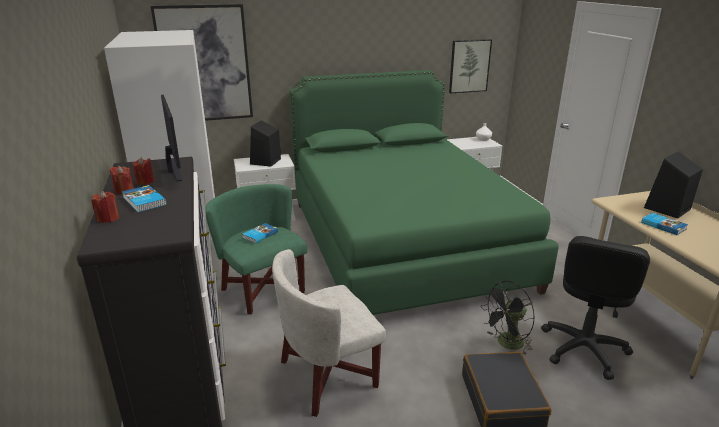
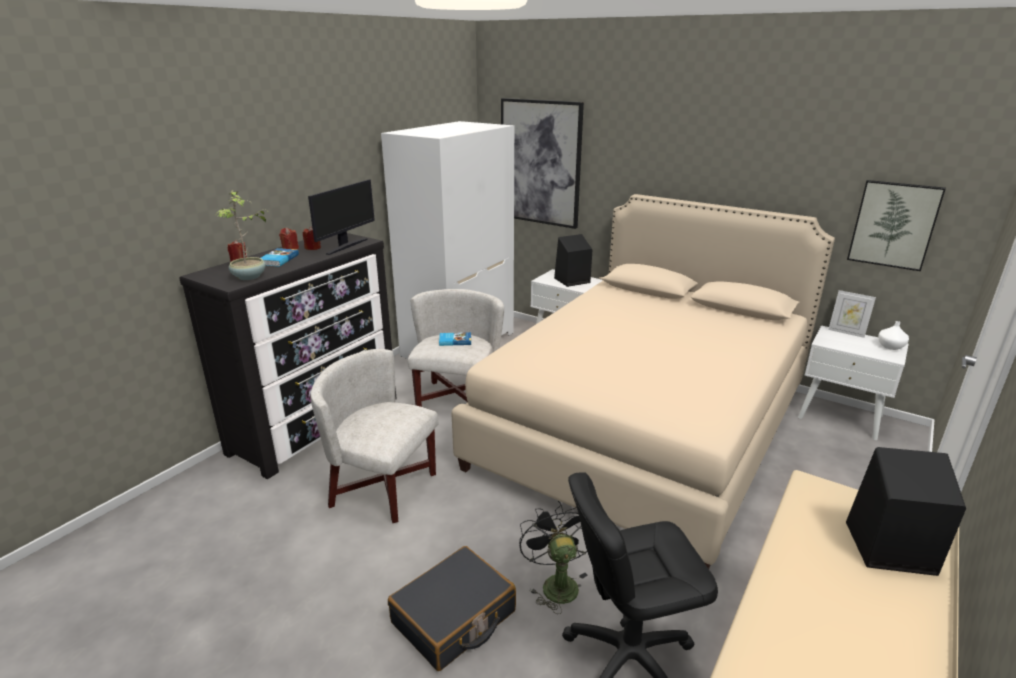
camera: 50 degrees right, 0 degrees up
green armchair [206,184,307,314] -> white armchair [408,289,504,407]
green bed [289,70,559,315] -> beige bed [451,194,835,569]
black fan [481,281,535,356] -> black fan turned 60 degrees clockwise [519,501,588,614]
book [641,213,688,235] -> none
none -> potted plant [216,190,267,280]
none -> picture frame [828,290,876,338]

